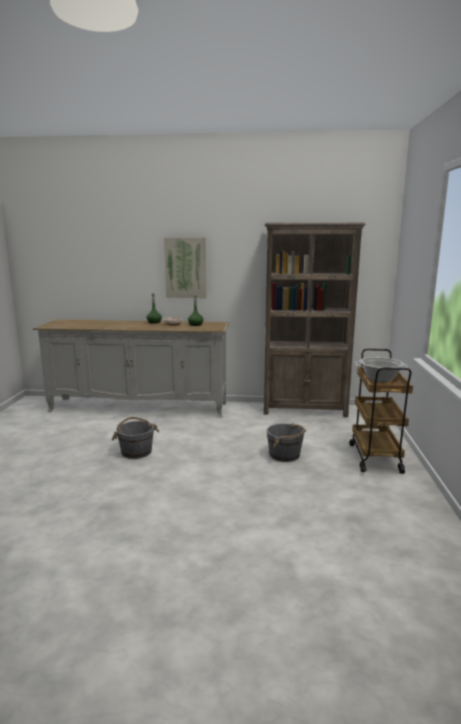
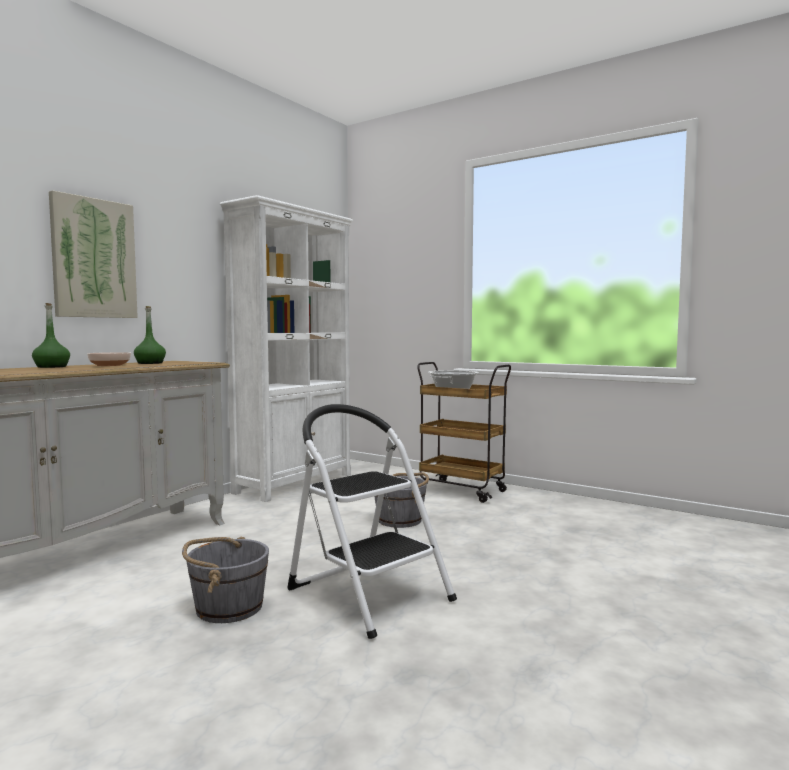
camera: 60 degrees left, 10 degrees down
brown bookcase [264,223,366,417] -> white bookcase [220,195,353,502]
none -> step ladder [288,404,457,639]

